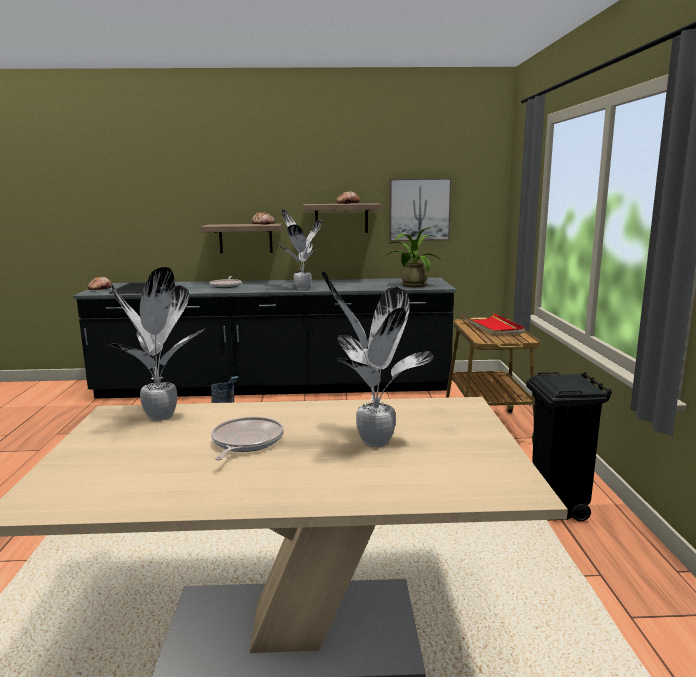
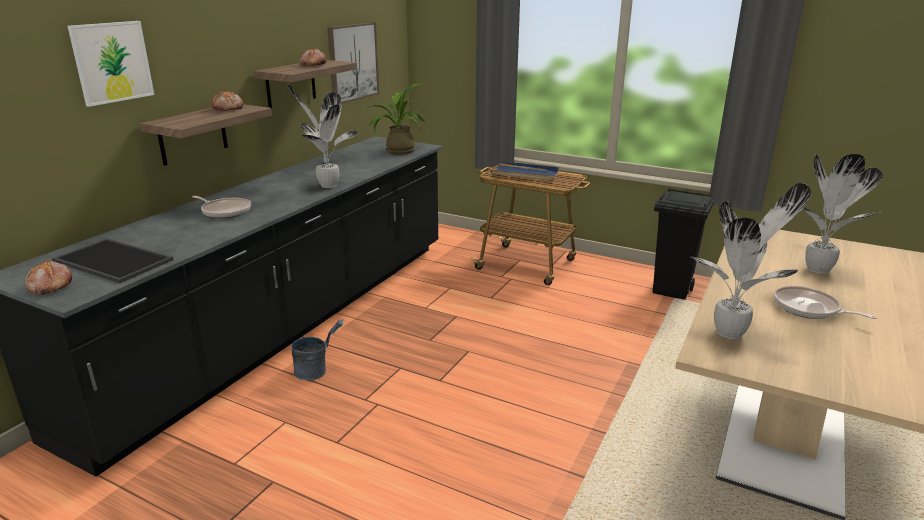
camera: 60 degrees left, 10 degrees up
red tray [461,313,525,336] -> blue tray [491,161,559,181]
none -> picture [68,21,154,107]

